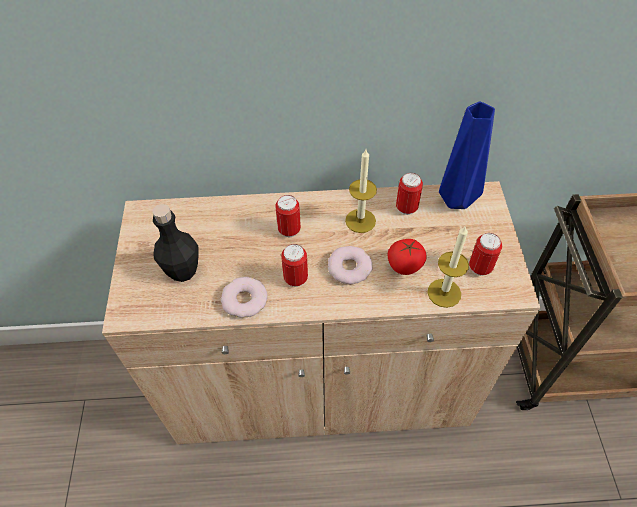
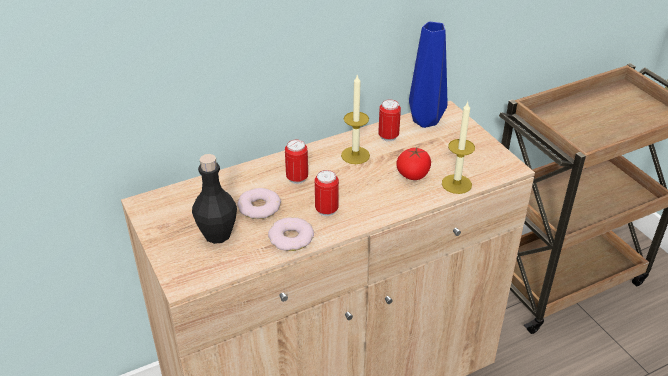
camera: 25 degrees left, 15 degrees down
donut [328,246,372,284] -> donut moved to [237,188,281,219]
can [469,233,502,276] -> none

